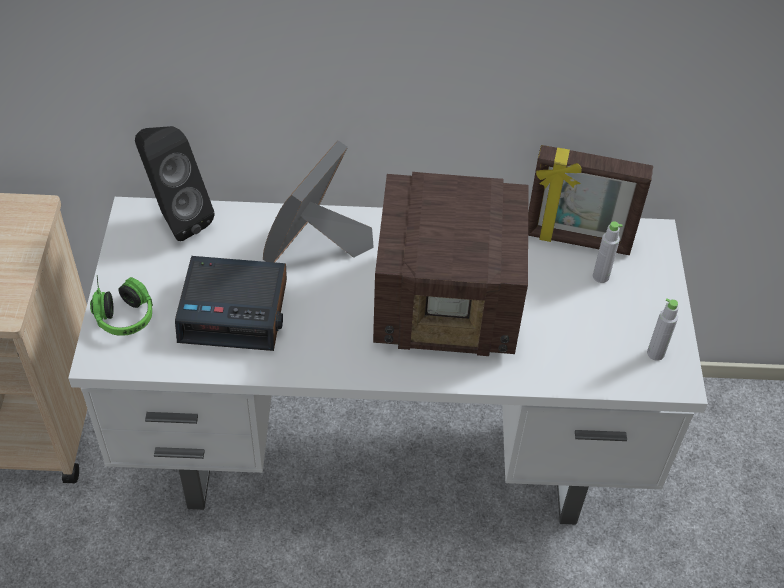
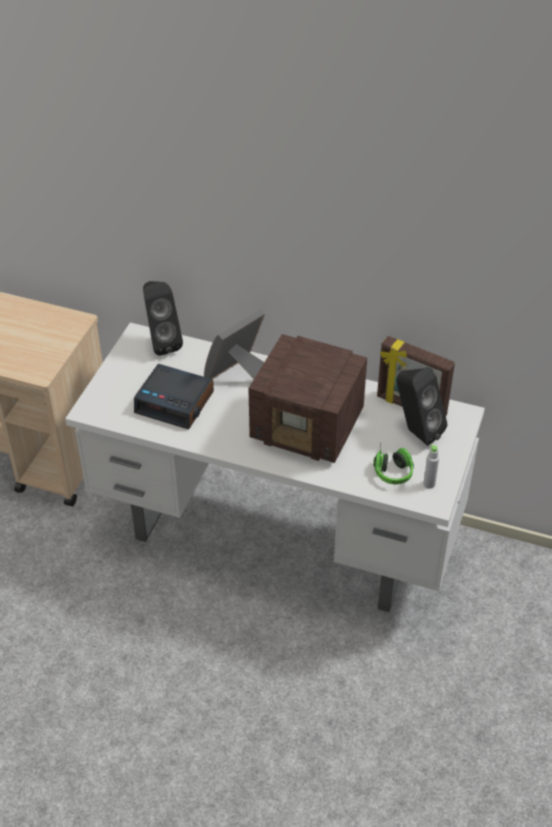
camera: 20 degrees right, 5 degrees down
headphones [90,276,153,336] -> headphones moved to [373,442,414,484]
grey bottle [593,221,623,283] -> black speaker [396,368,447,446]

